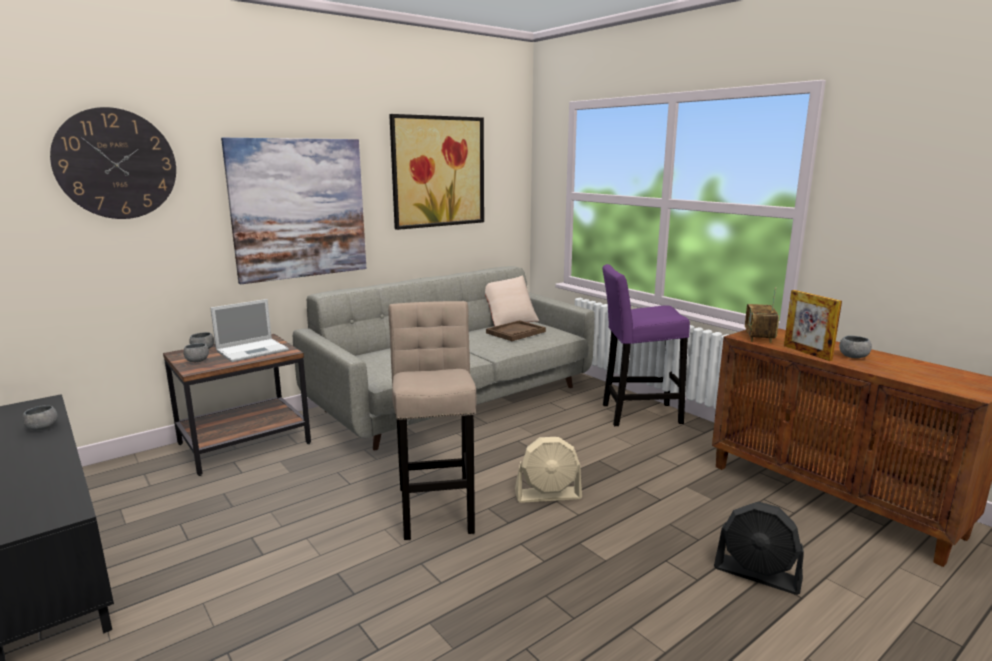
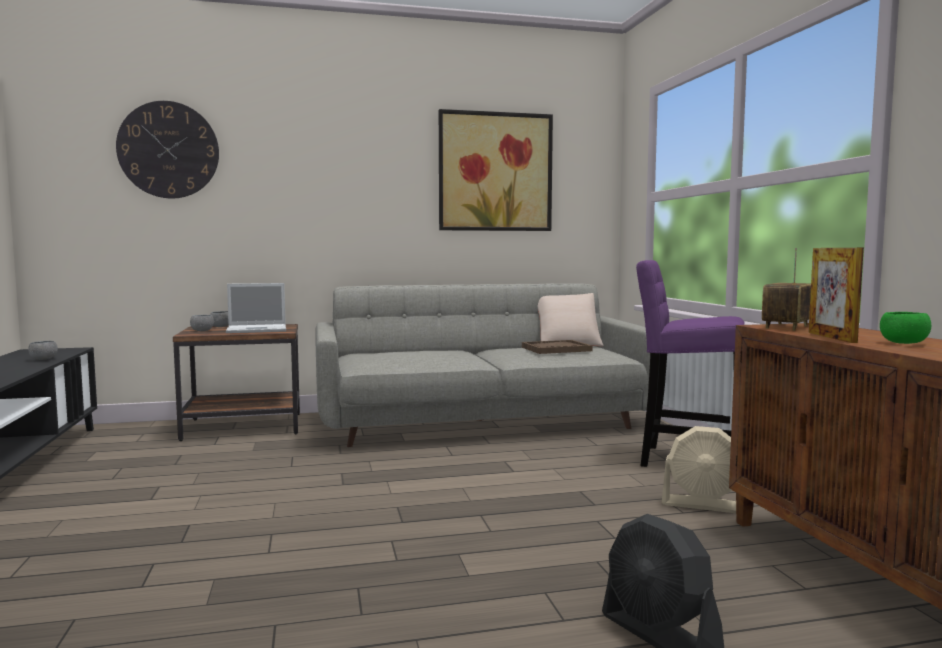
camera: 25 degrees right, 10 degrees down
picture [221,138,366,285] -> none
beige stool [388,301,476,540] -> none
beige fan [515,437,582,503] -> beige fan moved to [662,426,736,513]
grey bowl [839,336,872,358] -> green bowl [880,312,931,344]

